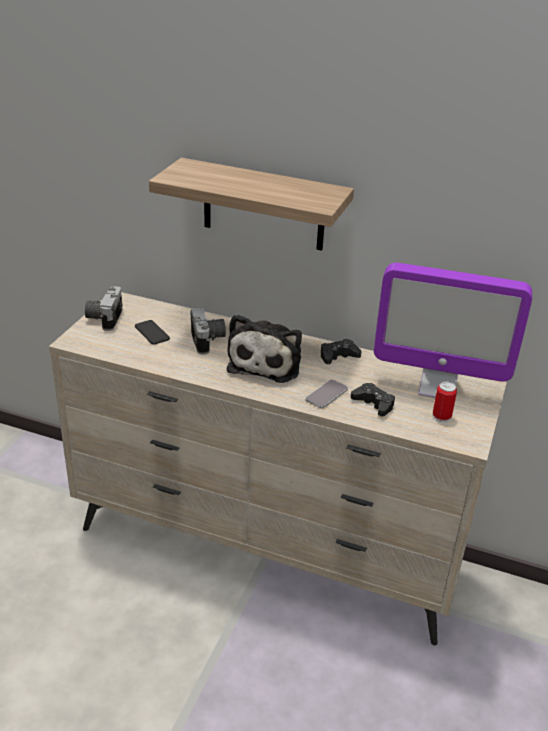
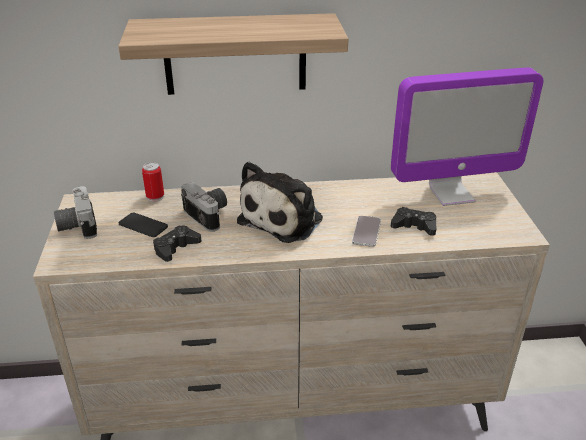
camera: 25 degrees left, 0 degrees up
plush toy [227,314,302,383] -> plush toy turned 45 degrees clockwise [237,161,323,243]
black game controller [321,339,362,364] -> black game controller moved to [153,226,201,262]
can [433,382,457,422] -> can moved to [142,162,164,202]

